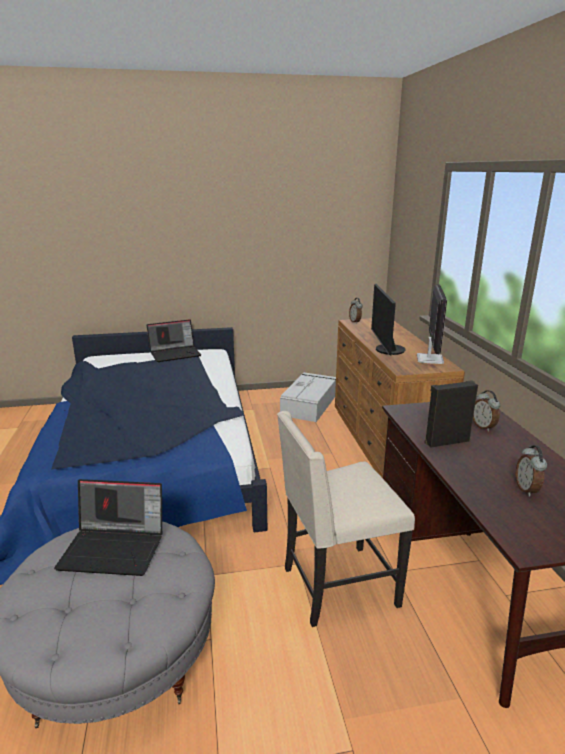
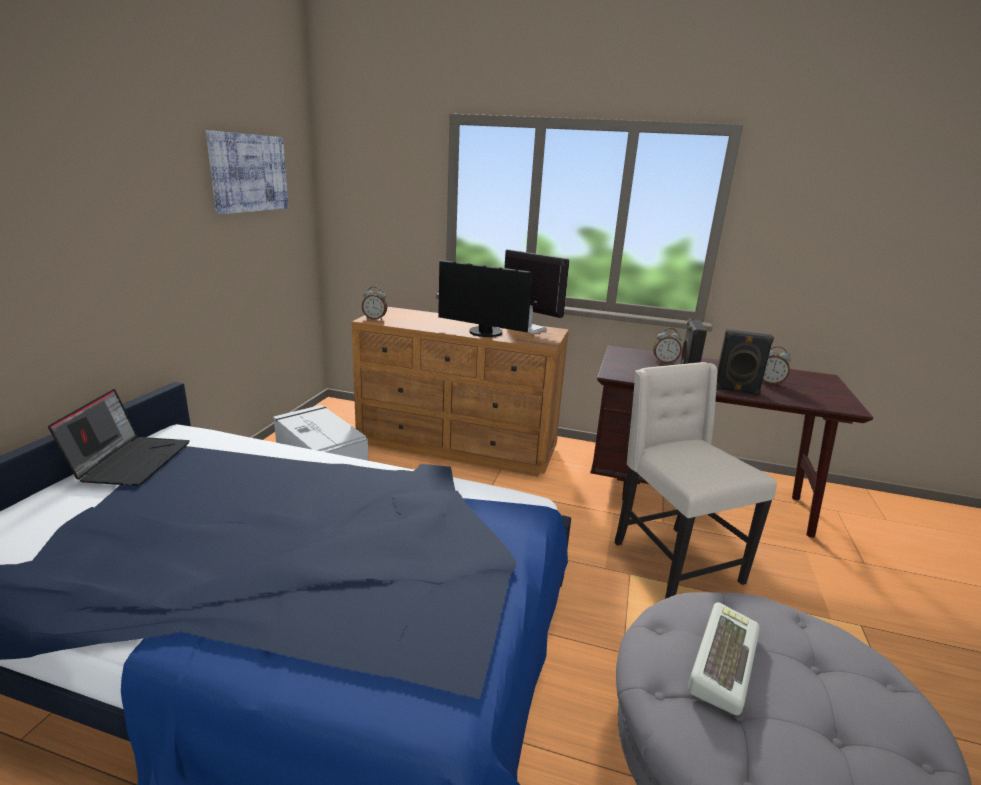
camera: 65 degrees left, 0 degrees up
laptop [54,479,162,576] -> keyboard [688,602,760,715]
beige chair [277,411,415,627] -> beige chair turned 150 degrees clockwise [615,362,777,599]
none -> picture [206,130,288,214]
none -> black speaker [716,329,774,395]

